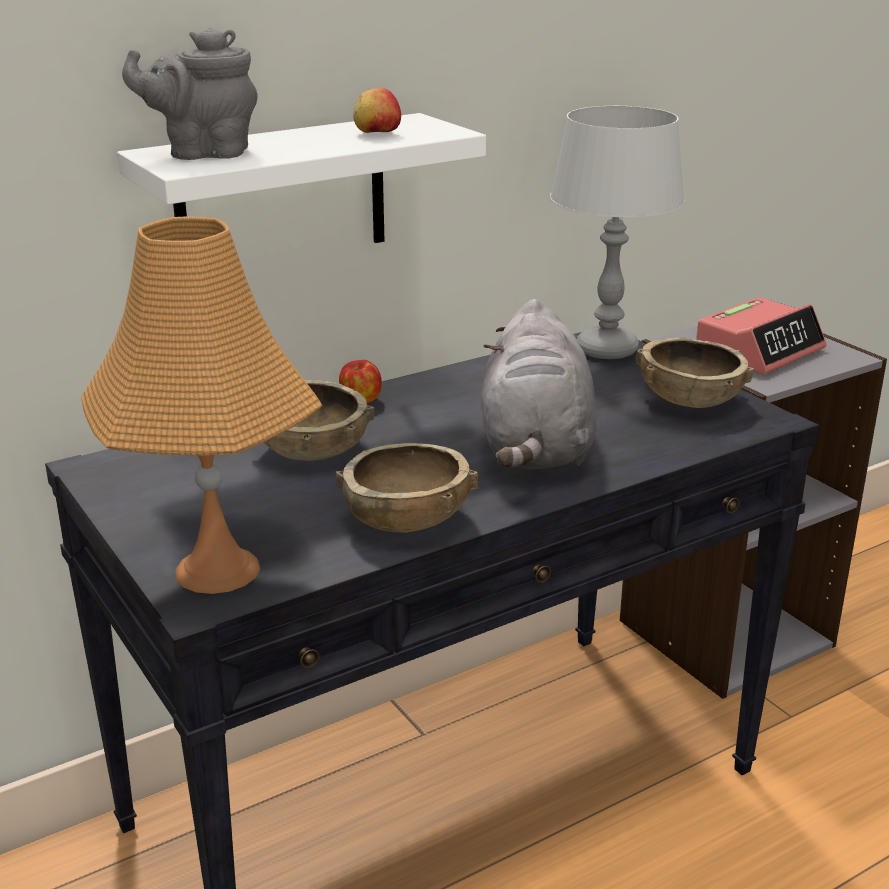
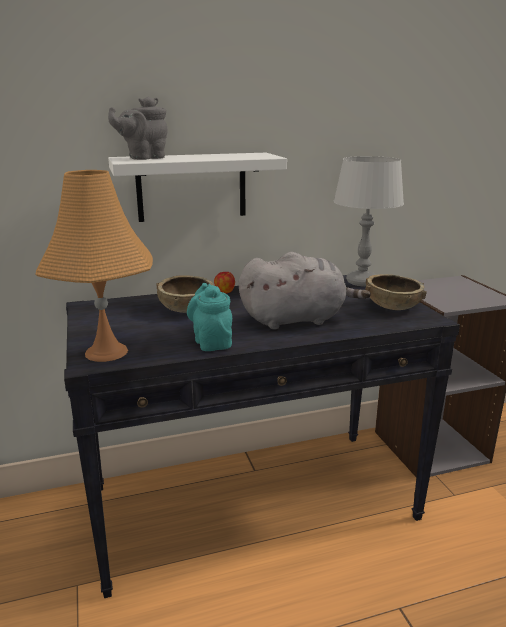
camera: 15 degrees right, 5 degrees down
grey teapot [122,28,258,160] -> grey teapot turned 45 degrees counterclockwise [108,96,167,160]
brown bowl [336,443,478,533] -> turquoise teapot [187,283,232,351]
apple [353,88,401,133] -> none
grey plush toy [481,299,596,470] -> grey plush toy turned 120 degrees counterclockwise [239,252,371,329]
alarm clock [696,297,826,374] -> none

